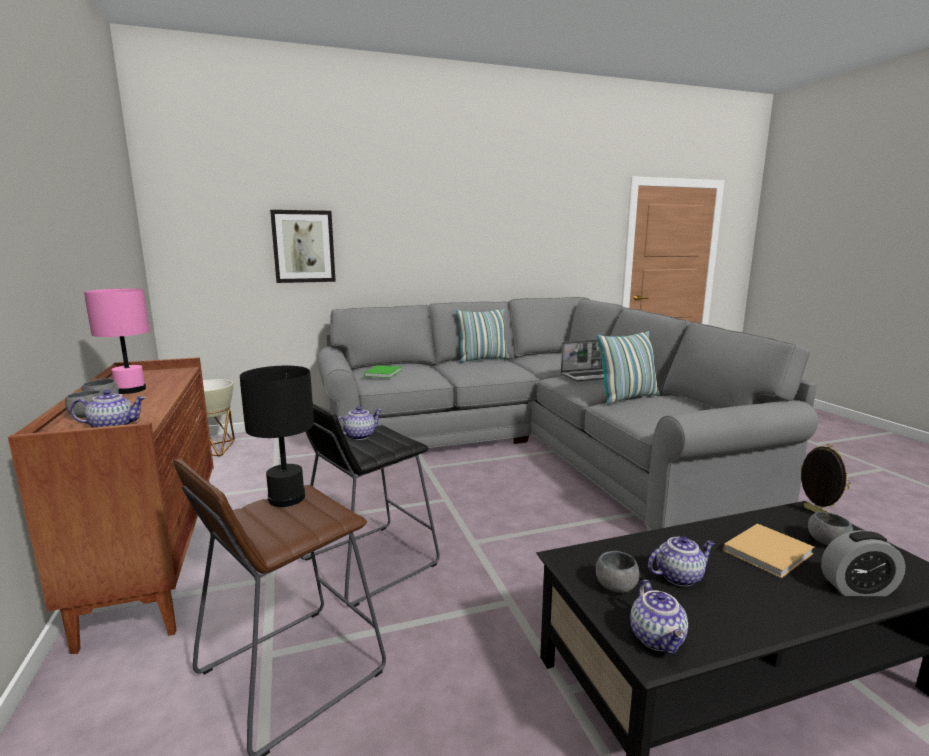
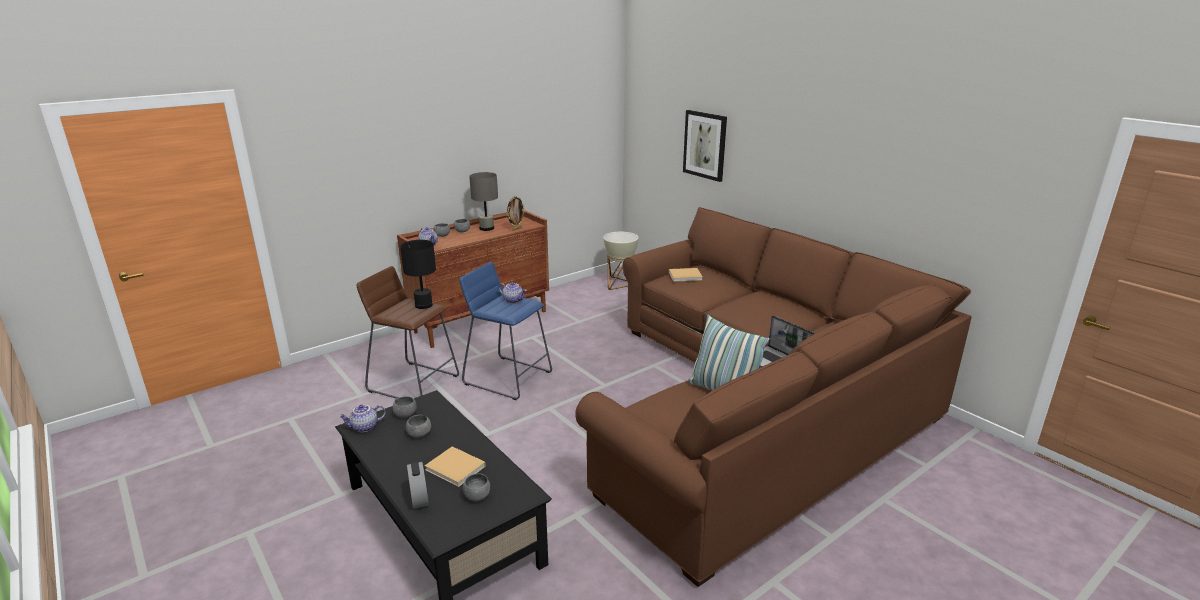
camera: 70 degrees right, 10 degrees up
pink table lamp [84,288,149,394] -> grey table lamp [469,172,498,231]
black stool [301,404,440,607] -> blue stool [459,262,552,400]
grey sofa [317,297,818,530] -> brown sofa [575,207,972,587]
green book [364,365,402,378] -> beige book [669,268,703,282]
pillow [456,309,510,363] -> none
teapot [648,536,715,587] -> grey bowl [406,415,431,438]
picture frame [800,444,851,513] -> picture frame moved to [507,196,525,231]

